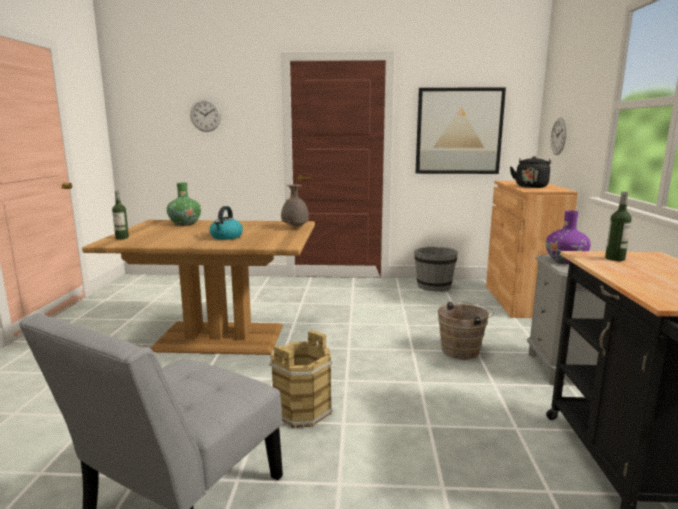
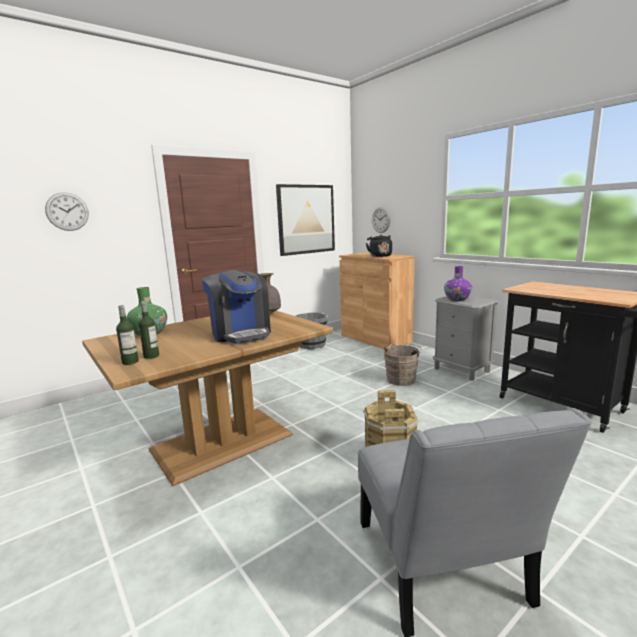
camera: 40 degrees left, 0 degrees up
kettle [209,206,243,240] -> coffee machine [201,270,271,343]
bottle [605,191,632,261] -> bottle moved to [138,301,159,359]

